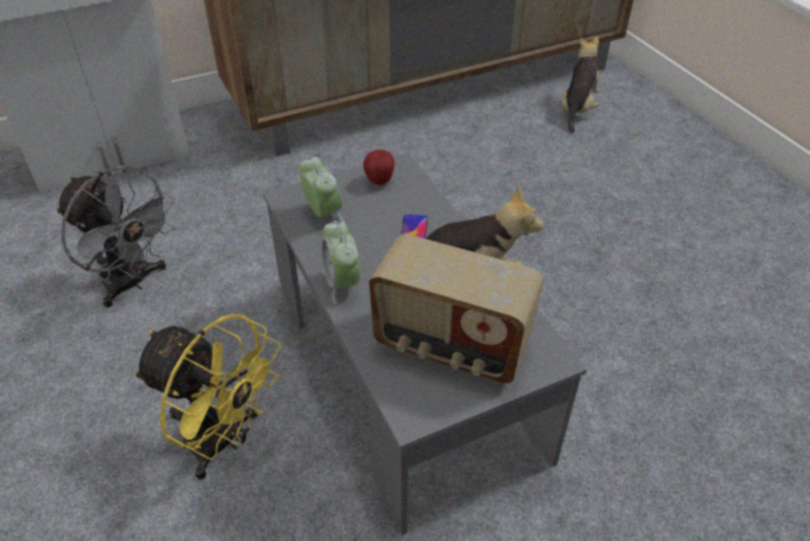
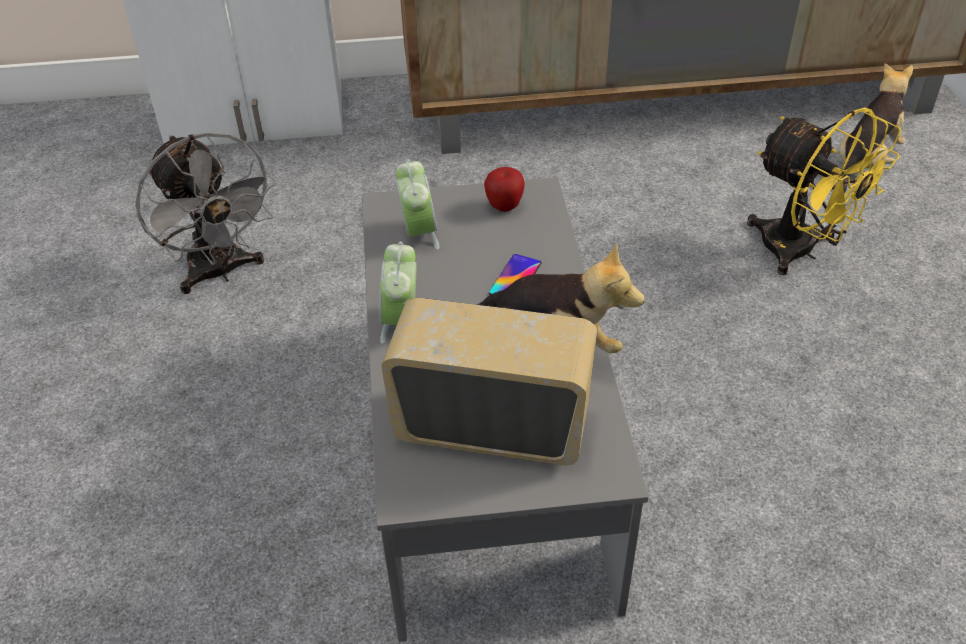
camera: 20 degrees right, 0 degrees up
yellow fan [134,314,281,480] -> yellow fan moved to [747,107,902,275]
radio [369,234,544,383] -> radio turned 150 degrees clockwise [381,298,597,465]

